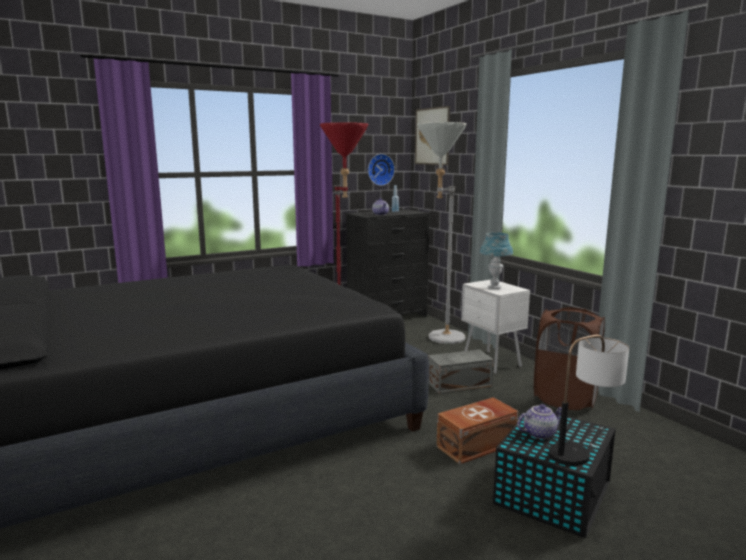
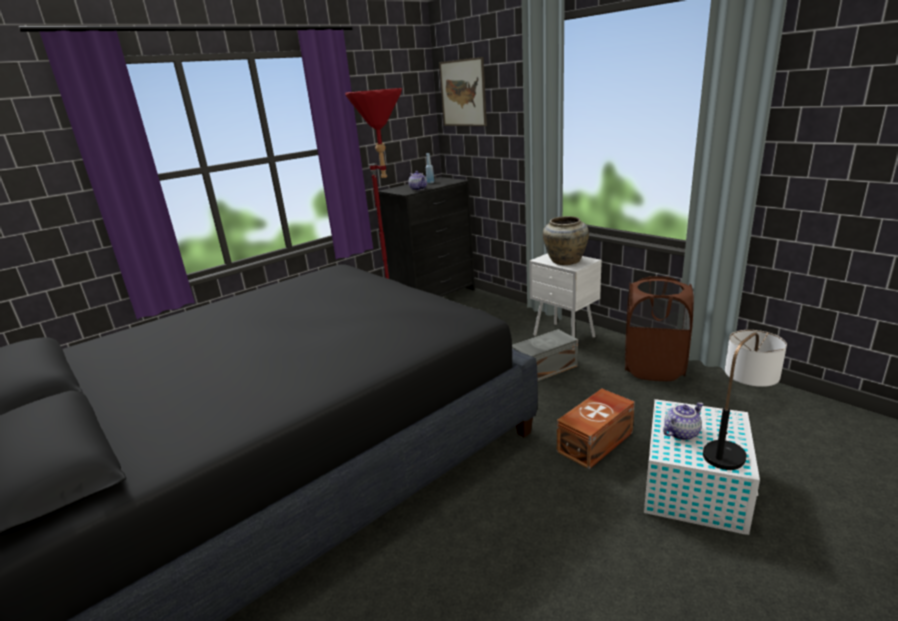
camera: 10 degrees left, 10 degrees up
wall clock [368,154,395,186] -> none
grey floor lamp [417,122,467,344] -> none
blue table lamp [480,232,513,289] -> beige vase [543,216,589,265]
black storage box [493,407,616,538] -> white storage box [644,399,760,535]

